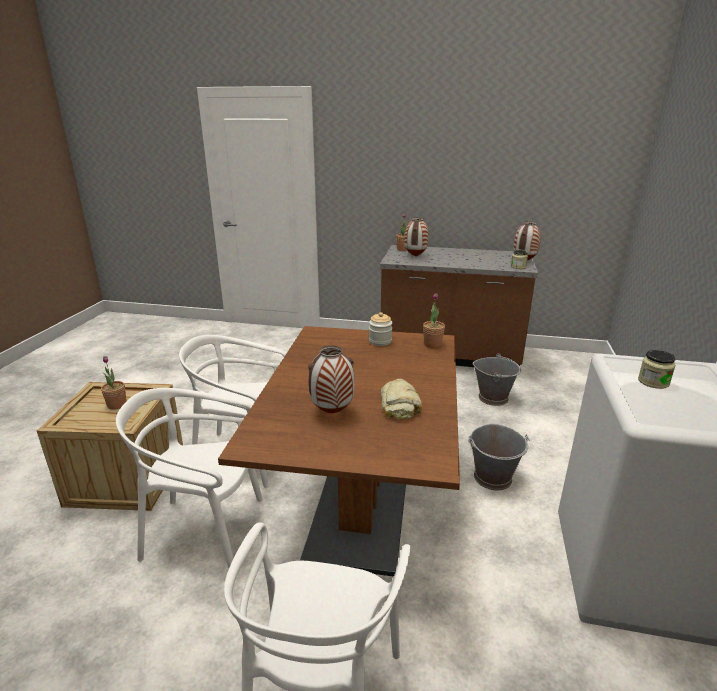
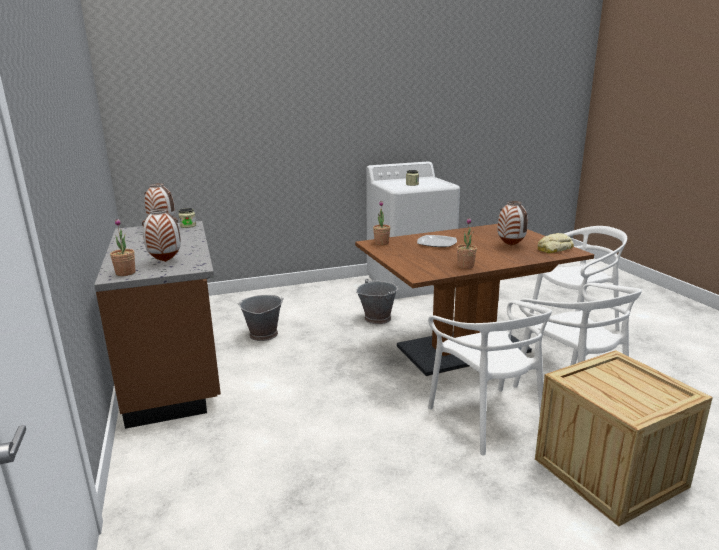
camera: 120 degrees left, 5 degrees down
potted plant [101,356,127,410] -> potted plant moved to [457,218,477,269]
jar [369,312,392,346] -> none
bread [381,379,422,419] -> bread moved to [537,233,574,253]
none -> plate [417,235,457,247]

